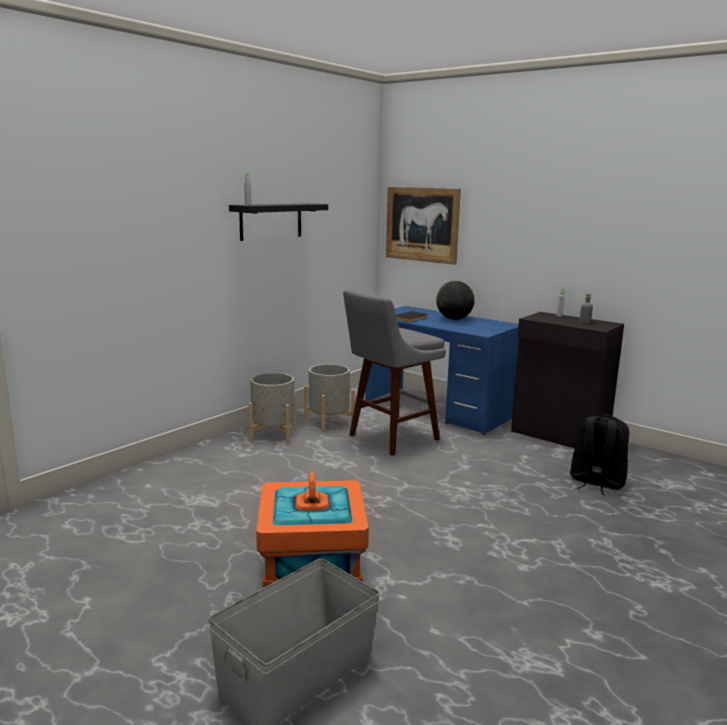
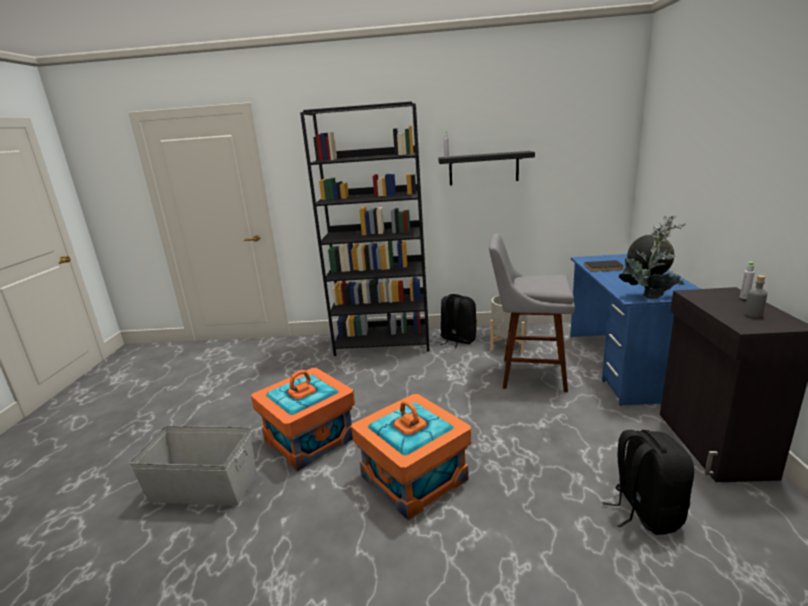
camera: 55 degrees right, 5 degrees up
grey planter [249,373,296,444] -> black backpack [440,294,477,348]
picture [386,187,461,265] -> none
none -> black bookcase [300,101,430,356]
none -> orange storage box [351,394,471,520]
none -> potted plant [619,216,685,299]

